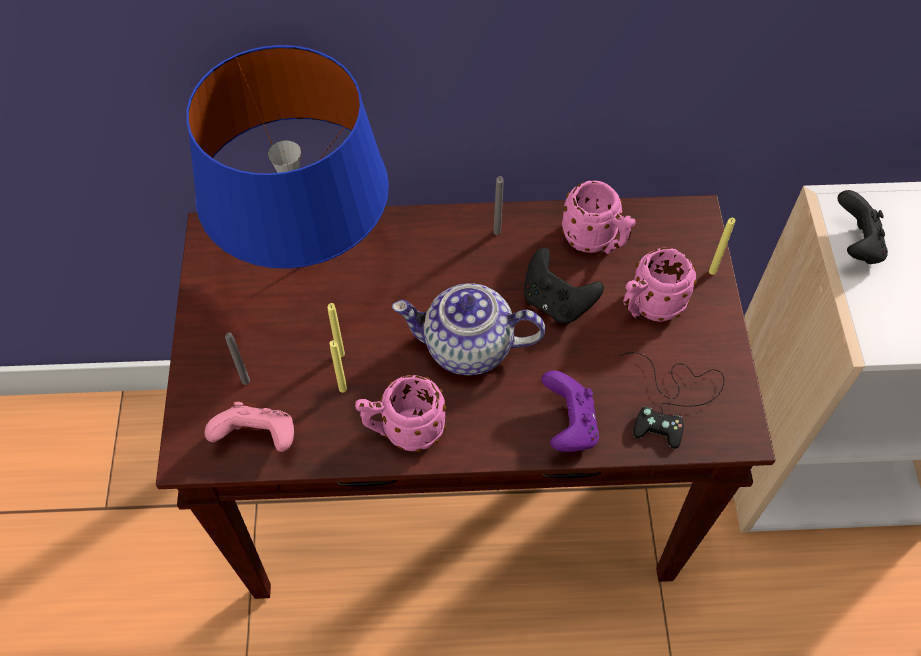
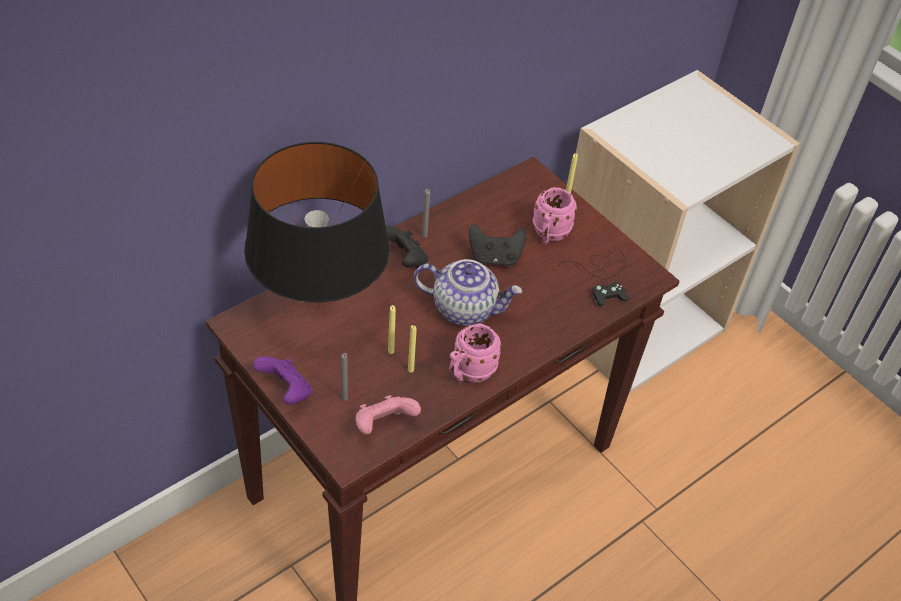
camera: 40 degrees left, 10 degrees down
blue table lamp [186,45,389,269] -> black table lamp [244,142,390,311]
teapot [392,283,545,375] -> teapot turned 135 degrees counterclockwise [414,259,523,326]
purple game controller [541,371,599,452] -> purple game controller moved to [253,356,312,405]
pink mug [562,181,636,254] -> none
black game controller [838,190,888,265] -> black game controller moved to [386,225,428,268]

